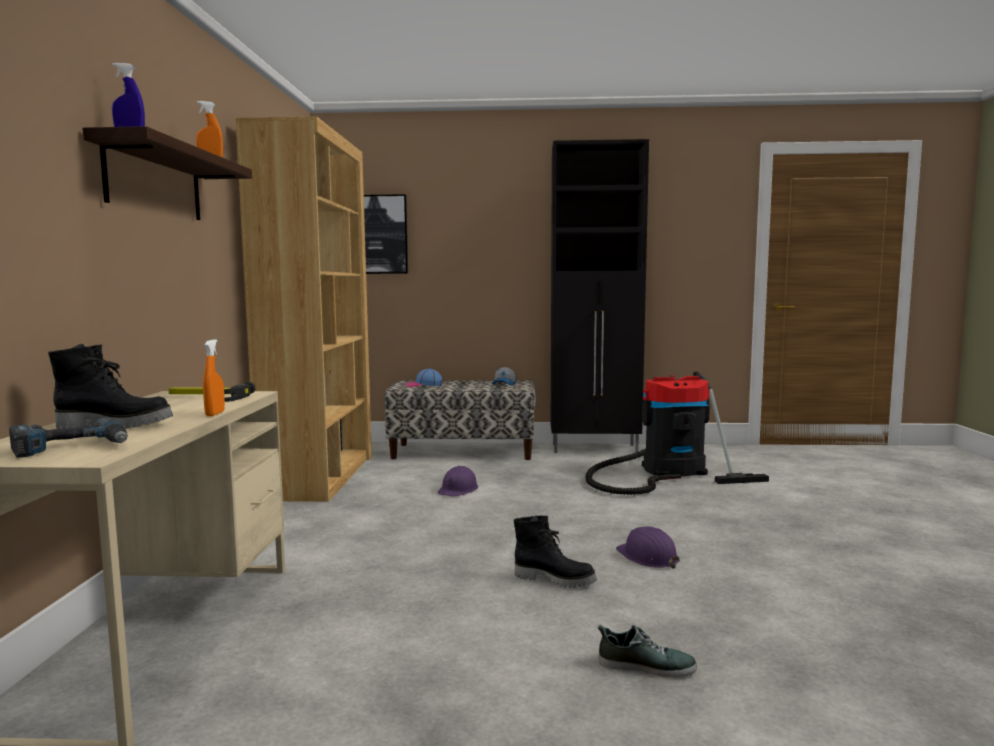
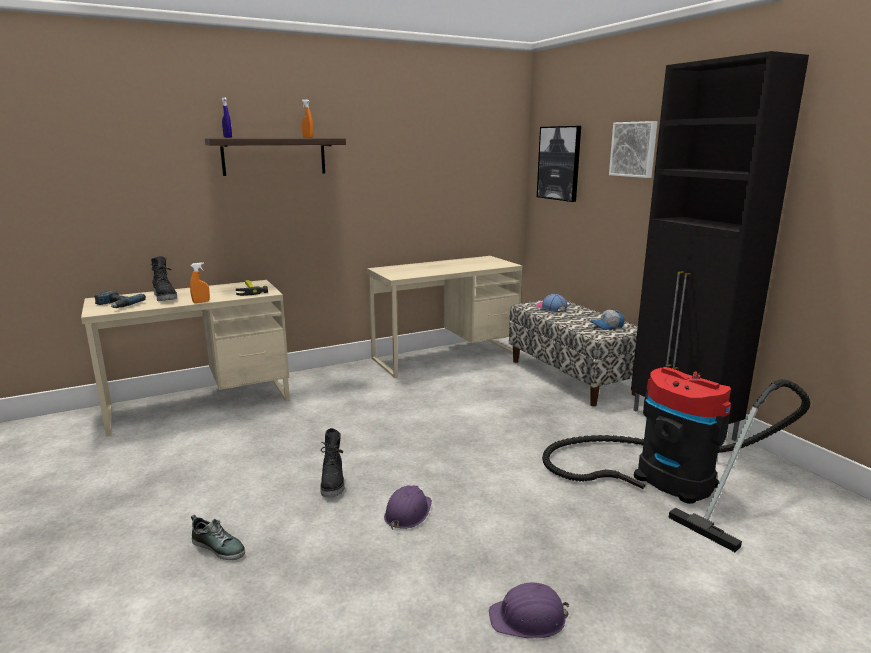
camera: 60 degrees right, 10 degrees up
brown bookcase [235,116,372,502] -> beige desk [367,256,522,378]
purple hard hat [438,466,478,496] -> purple hard hat moved to [489,583,569,638]
shoe [598,625,697,677] -> shoe turned 45 degrees counterclockwise [191,515,245,560]
none -> picture [609,121,658,178]

